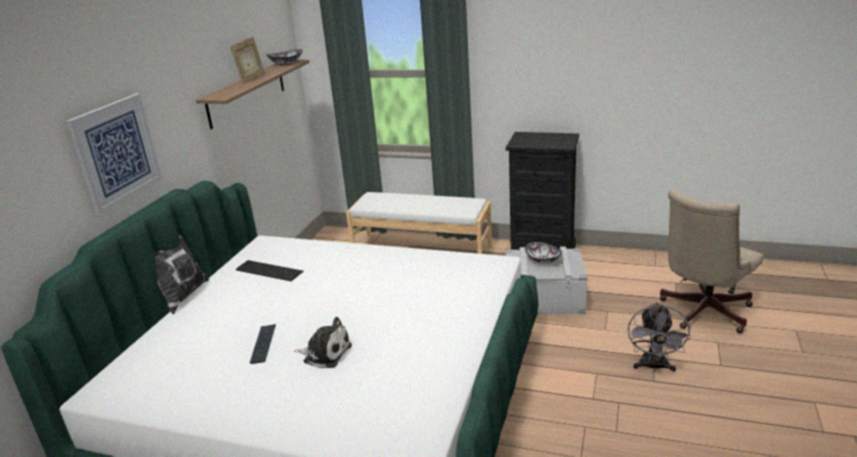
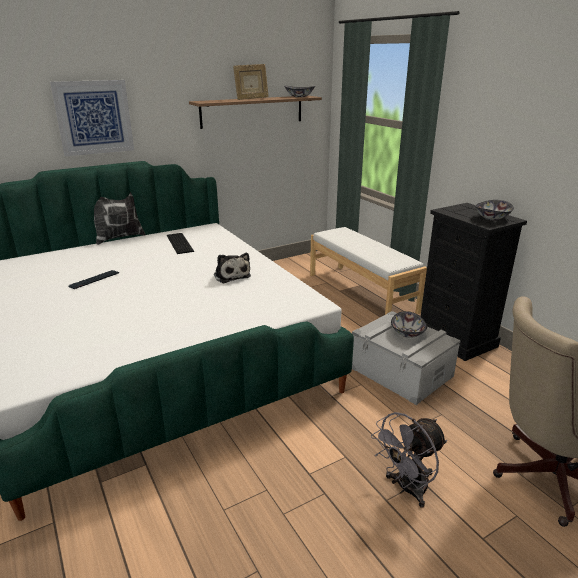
camera: 40 degrees right, 0 degrees up
plush toy [294,317,352,368] -> plush toy moved to [214,253,251,283]
none -> bowl [475,200,514,220]

